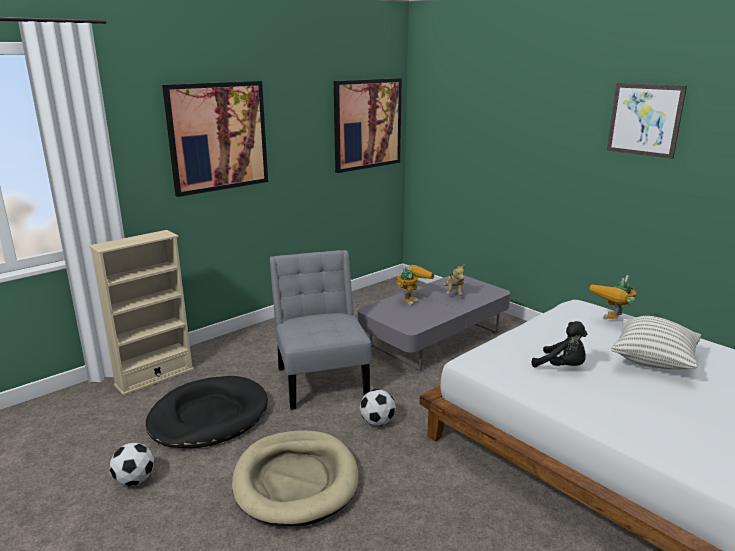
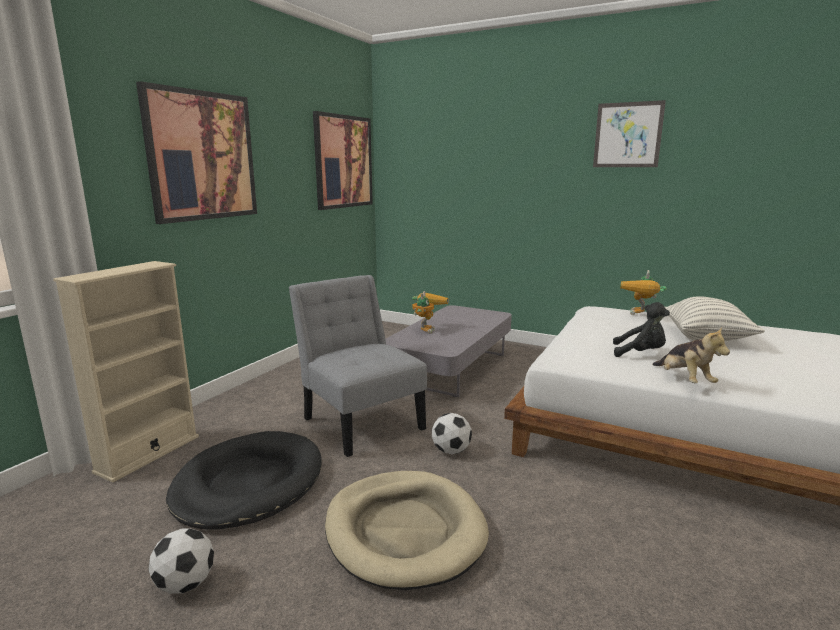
camera: 20 degrees left, 5 degrees down
plush toy [443,264,465,296] -> plush toy moved to [652,327,730,383]

